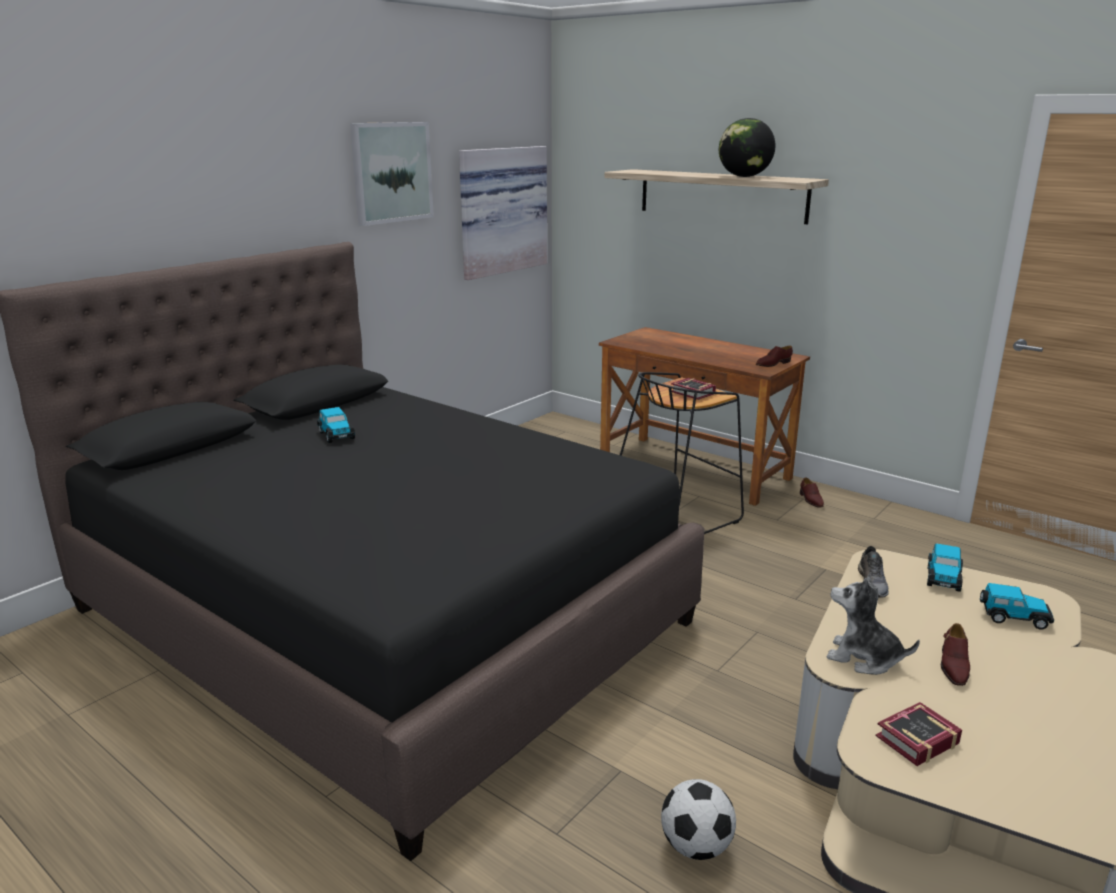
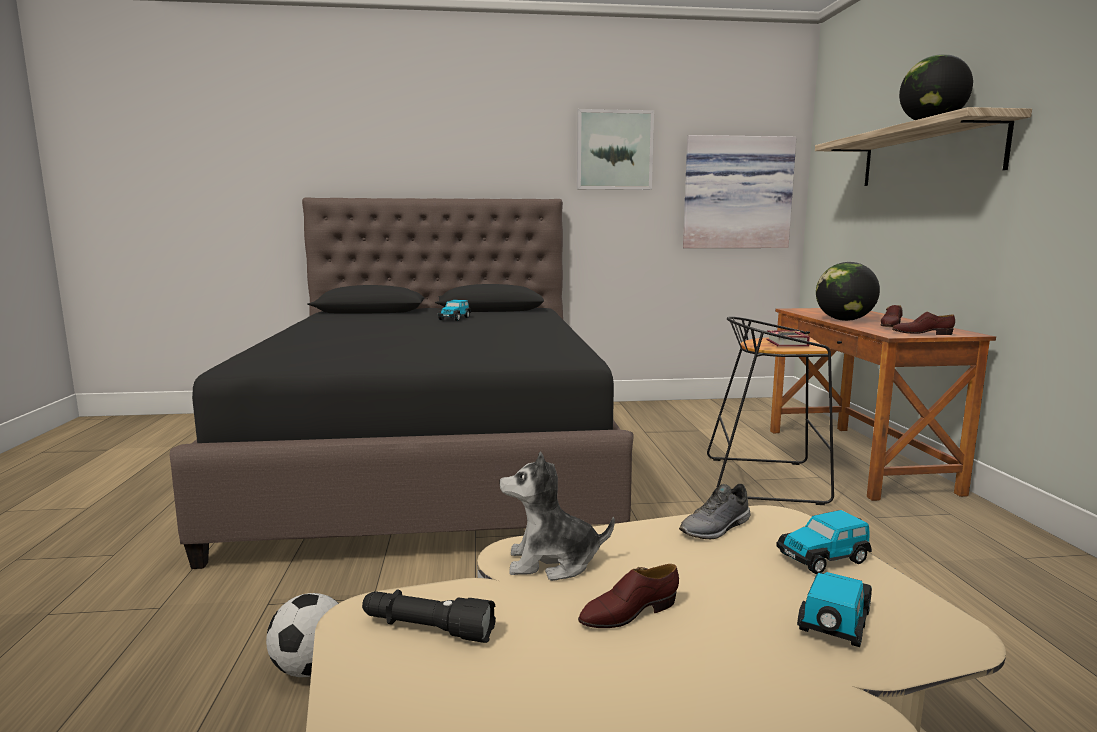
camera: 45 degrees right, 10 degrees down
brown shoe [800,477,824,508] -> brown shoe moved to [881,305,903,327]
plush toy [827,574,920,675] -> plush toy turned 75 degrees counterclockwise [499,451,615,581]
book [876,702,962,766] -> black flashlight [362,590,496,643]
toy car [980,583,1054,630] -> toy car turned 120 degrees counterclockwise [797,572,872,647]
none -> globe [816,262,880,321]

